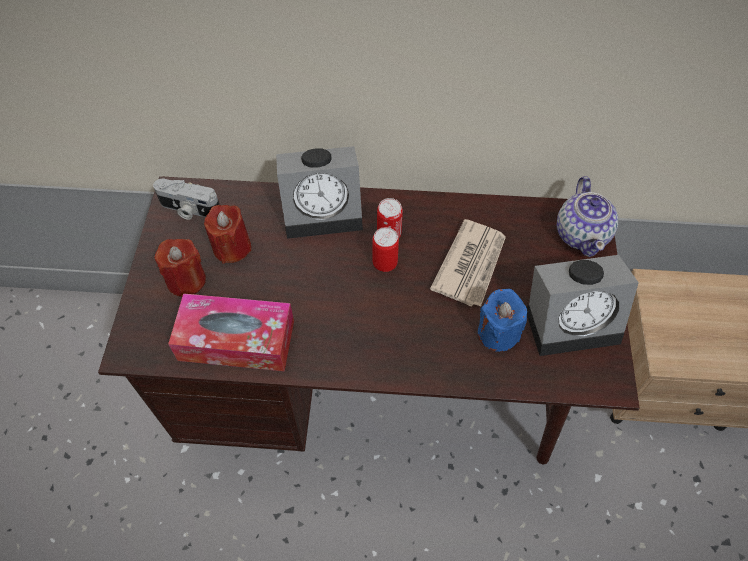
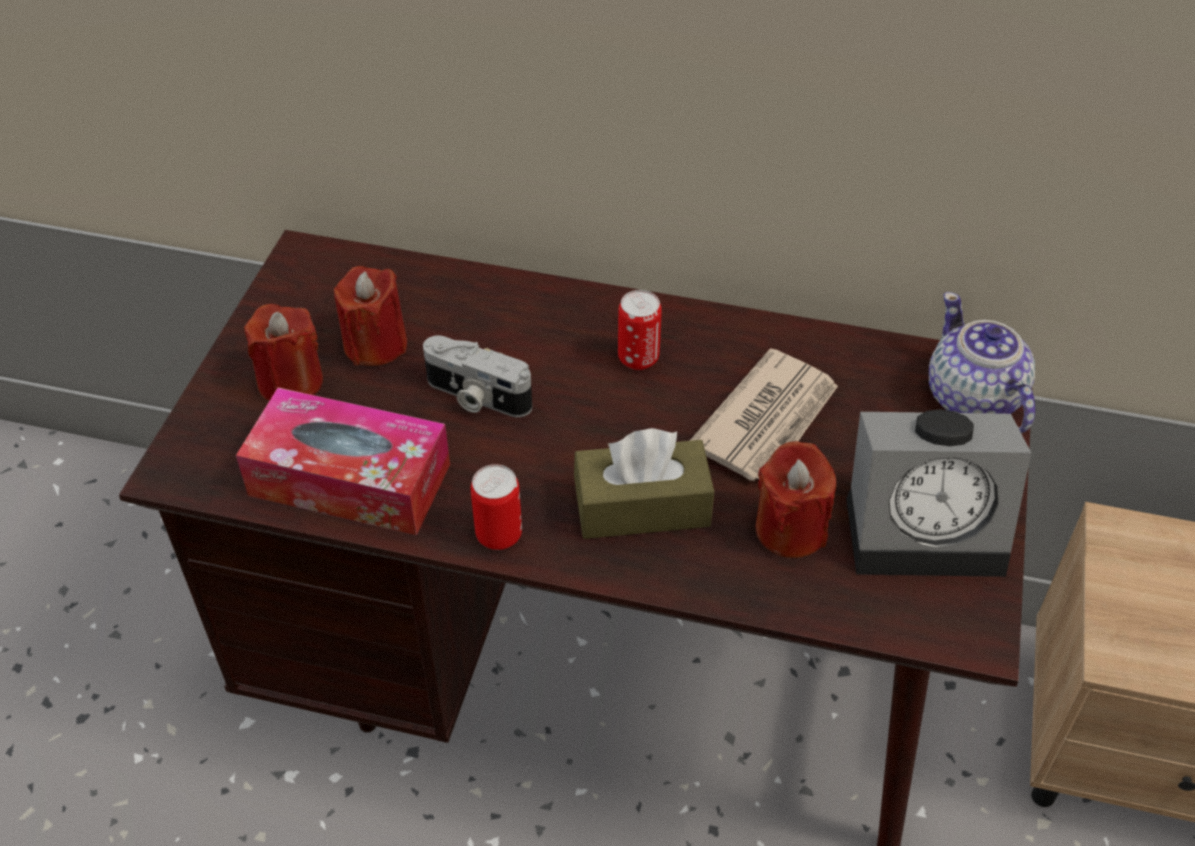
camera: 10 degrees right, 10 degrees down
camera [153,179,219,220] -> camera moved to [423,336,532,417]
alarm clock [276,146,363,239] -> none
can [372,227,399,272] -> can moved to [471,464,522,550]
blue candle [478,289,527,352] -> red candle [756,441,836,558]
teapot [556,176,618,257] -> teapot turned 150 degrees clockwise [929,292,1035,433]
none -> brown tissue box [574,428,714,539]

